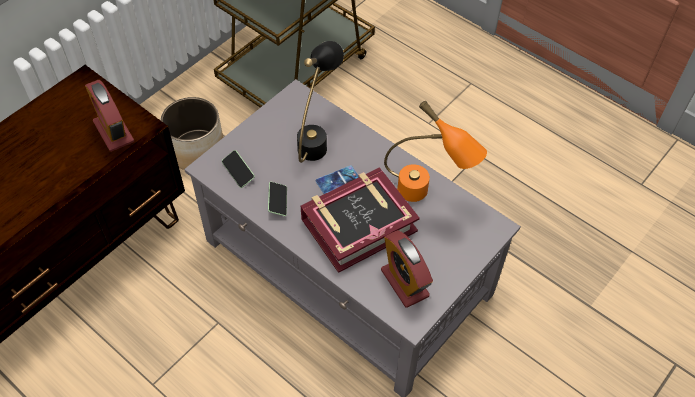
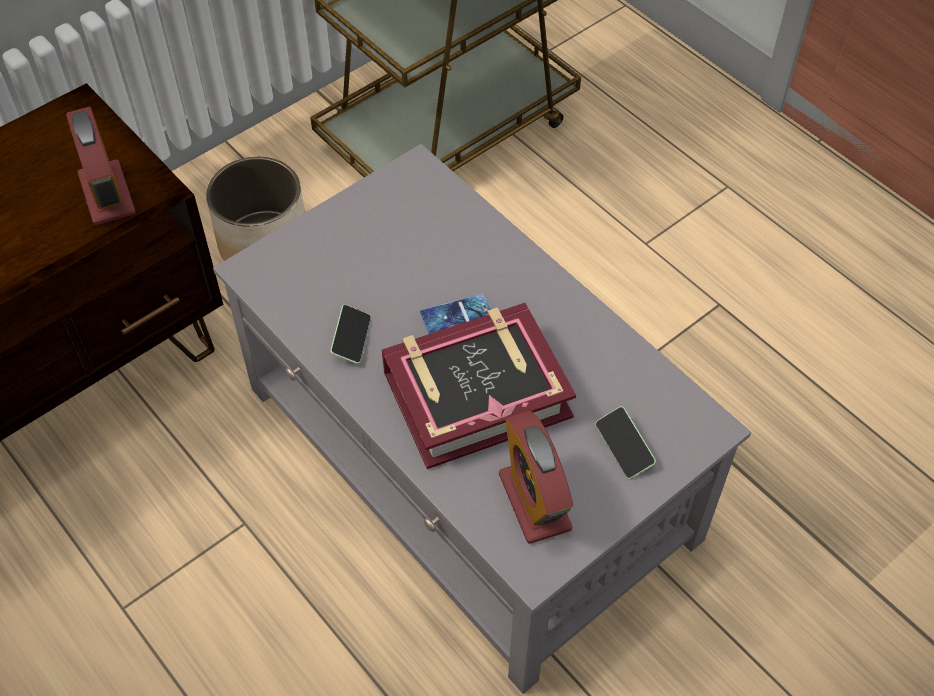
camera: 10 degrees right, 0 degrees up
phone [222,150,255,188] -> phone moved to [595,406,656,479]
black table lamp [297,41,344,163] -> none
orange table lamp [384,101,487,202] -> none

